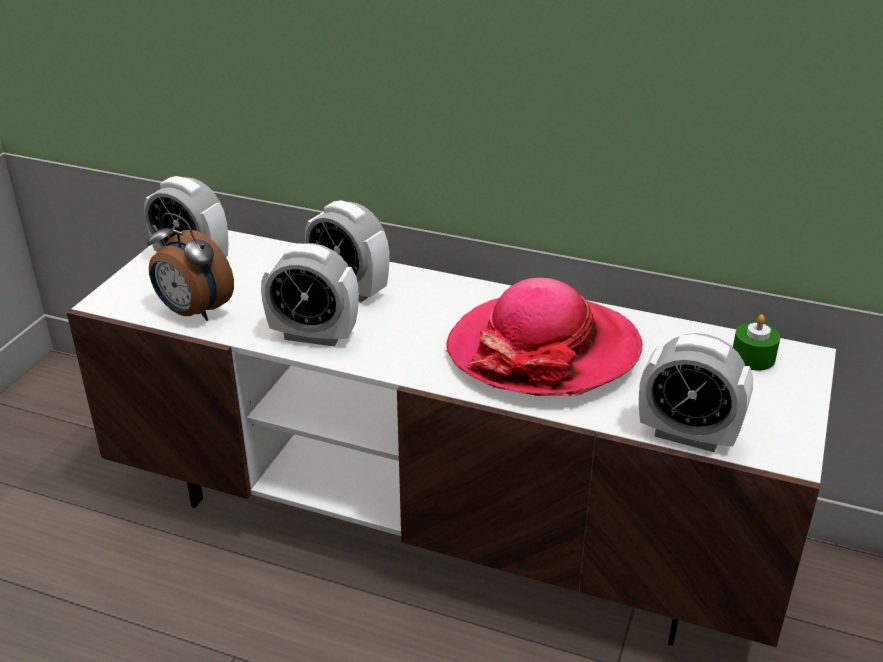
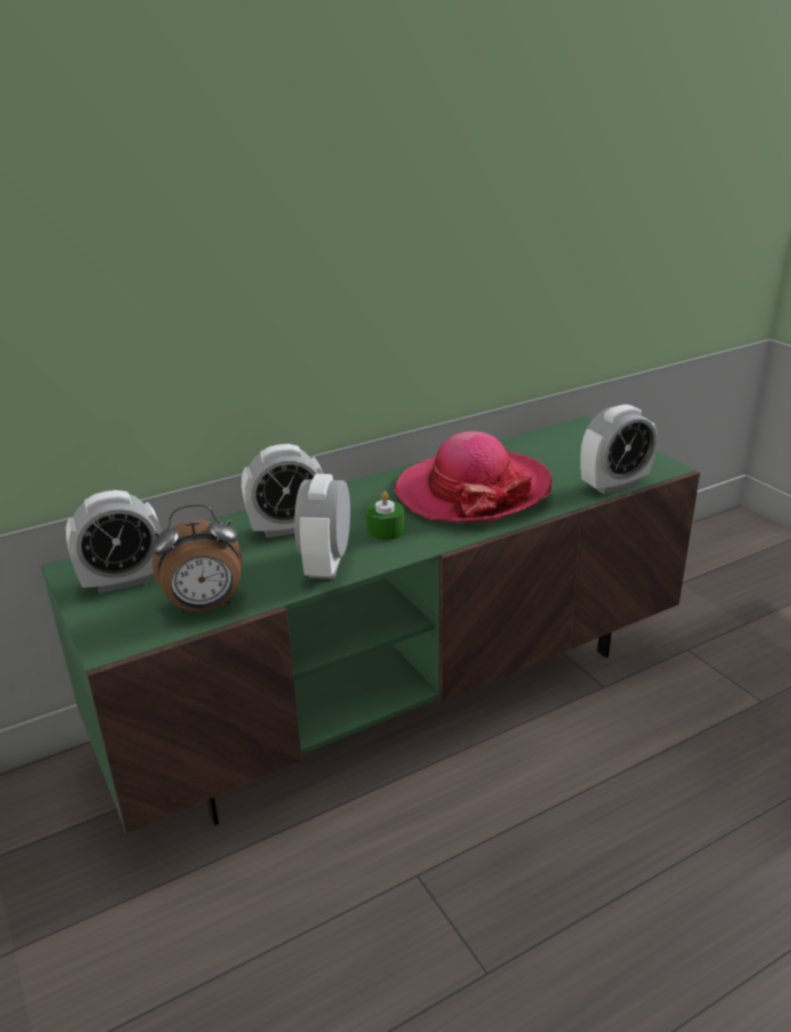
camera: 50 degrees left, 5 degrees down
white tv stand [67,230,836,647] -> green tv stand [41,416,700,833]
alarm clock [261,243,359,346] -> alarm clock turned 135 degrees clockwise [294,474,350,579]
green candle [733,315,780,371] -> green candle moved to [366,491,404,541]

